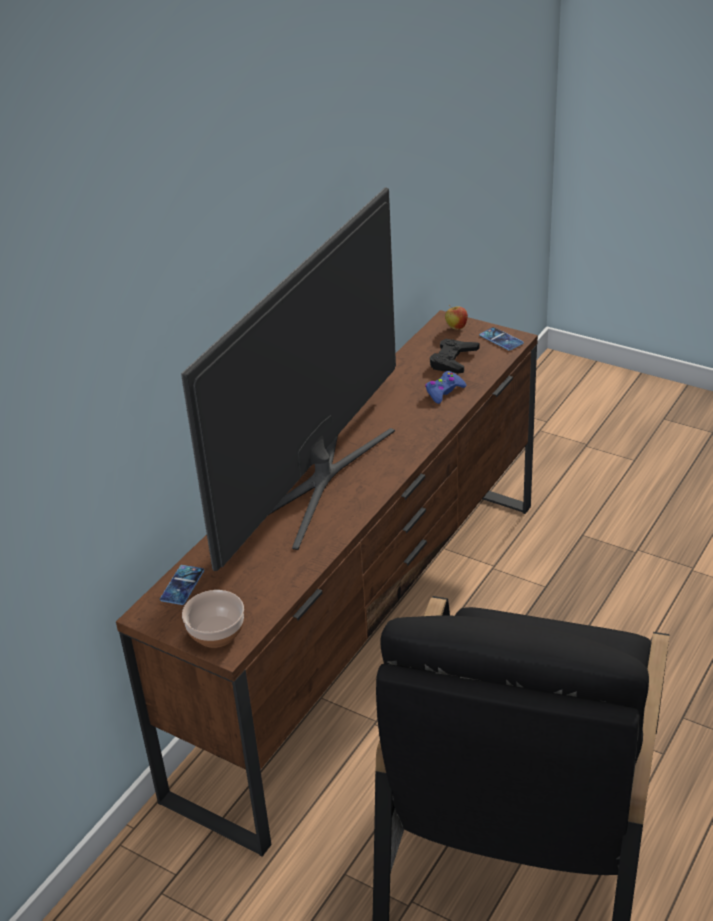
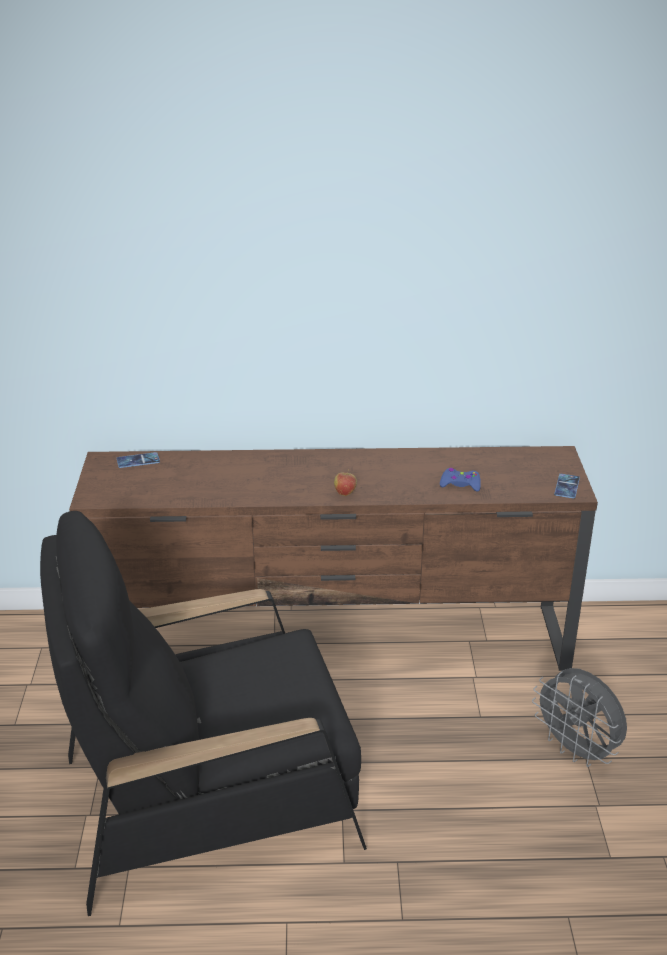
camera: 55 degrees right, 5 degrees down
television [181,187,396,571] -> none
bowl [182,590,244,648] -> none
black game controller [430,339,480,373] -> none
apple [445,305,468,330] -> apple moved to [334,469,357,496]
none -> grey fan [532,668,627,767]

